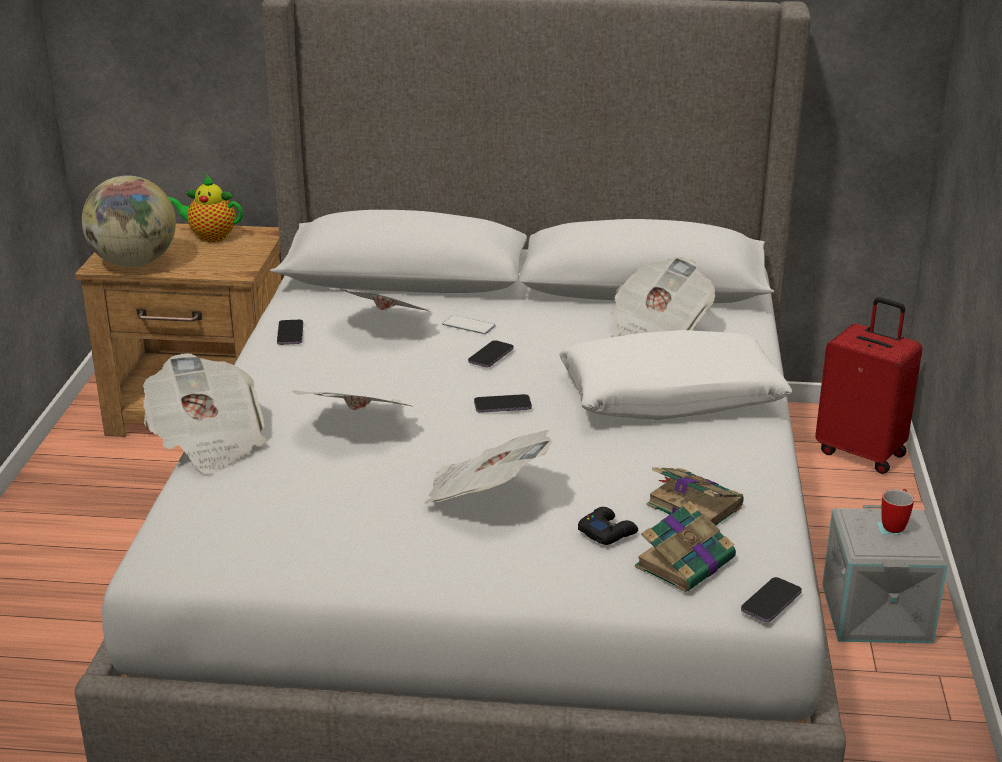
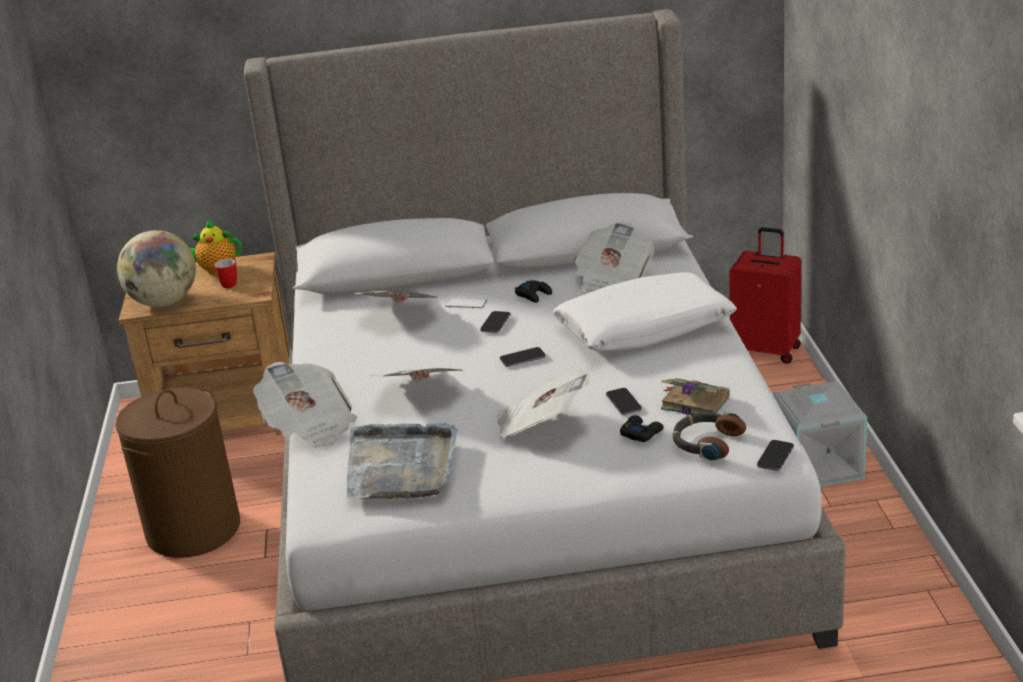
camera: 10 degrees left, 0 degrees up
phone [277,320,303,345] -> phone moved to [606,388,642,415]
book [635,501,736,593] -> headphones [673,412,746,461]
mug [881,489,914,533] -> mug moved to [214,258,237,288]
none -> brown laundry basket [115,388,240,558]
none -> grey tray [347,423,458,499]
none -> black game controller [515,280,552,303]

